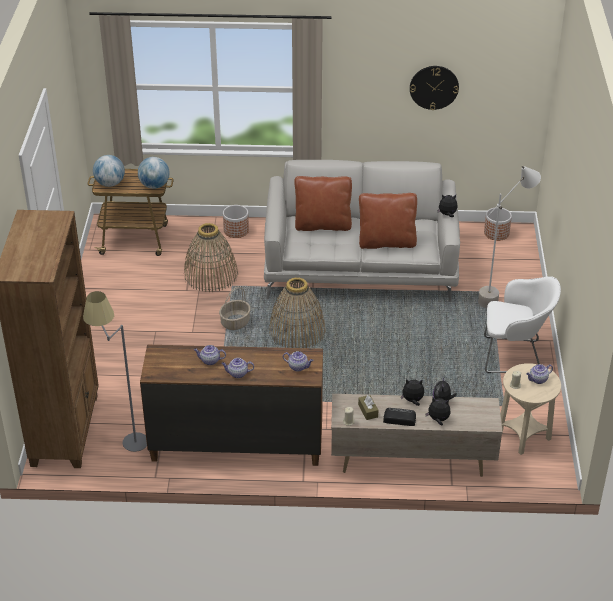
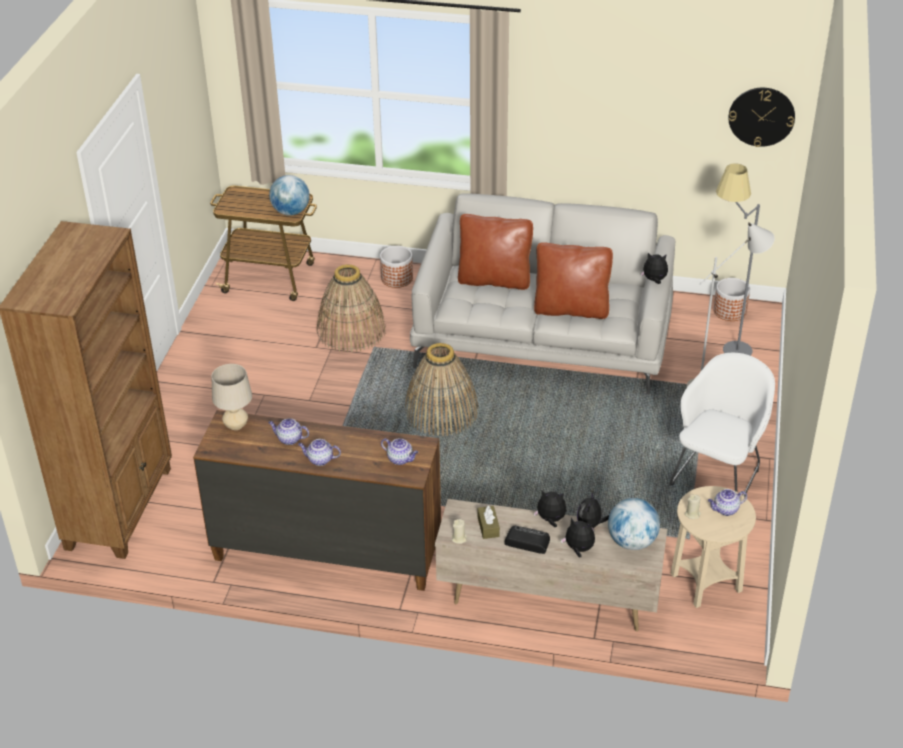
camera: 10 degrees right, 0 degrees up
grey floor lamp [83,291,147,452] -> grey floor lamp moved to [716,163,760,356]
globe [93,155,125,187] -> globe moved to [608,498,660,550]
basket [219,287,251,330] -> none
wall clock [410,66,459,110] -> wall clock moved to [728,88,795,147]
white armchair [484,276,561,373] -> white armchair turned 75 degrees counterclockwise [669,353,775,497]
none -> beige table lamp [211,364,252,430]

